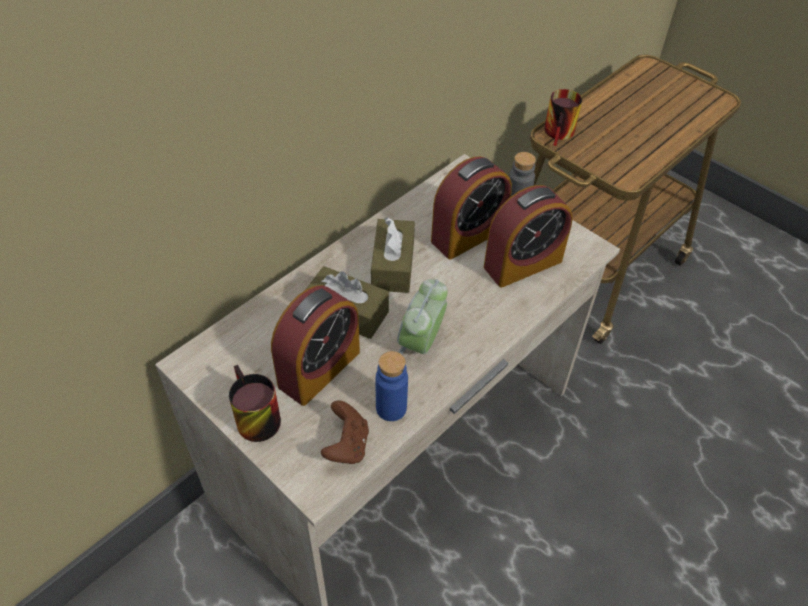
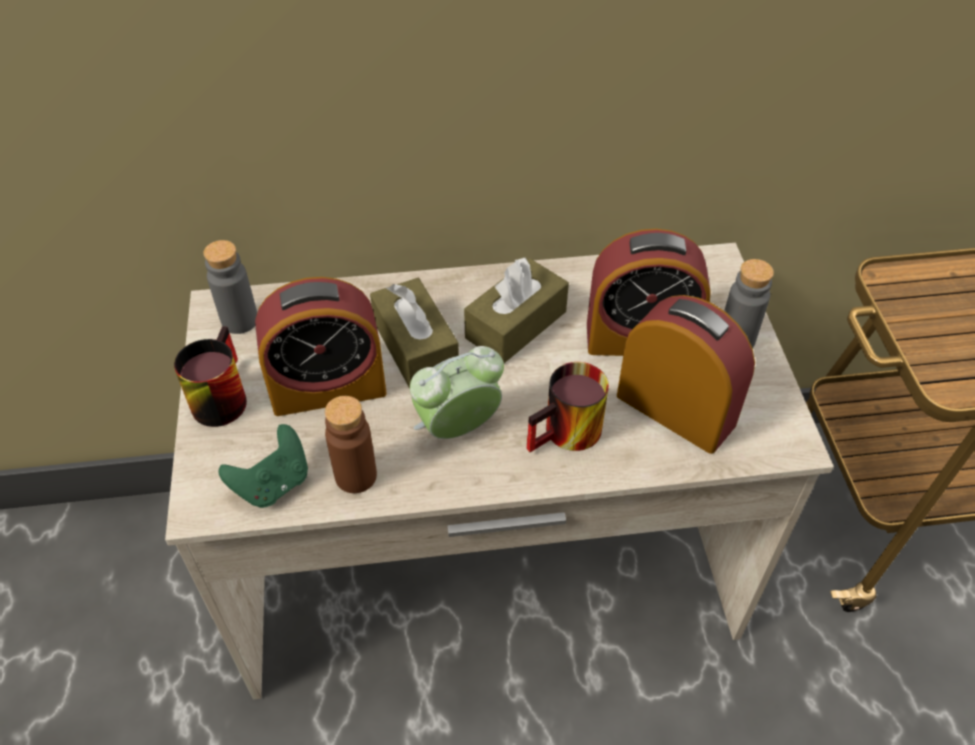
camera: 40 degrees right, 0 degrees up
brown game controller [321,400,369,464] -> green game controller [218,424,308,508]
blue bottle [376,351,408,421] -> brown bottle [325,396,377,493]
alarm clock [484,185,573,288] -> alarm clock turned 150 degrees counterclockwise [617,295,755,454]
mug [544,89,582,146] -> mug moved to [527,362,609,452]
none -> grey bottle [203,240,257,334]

